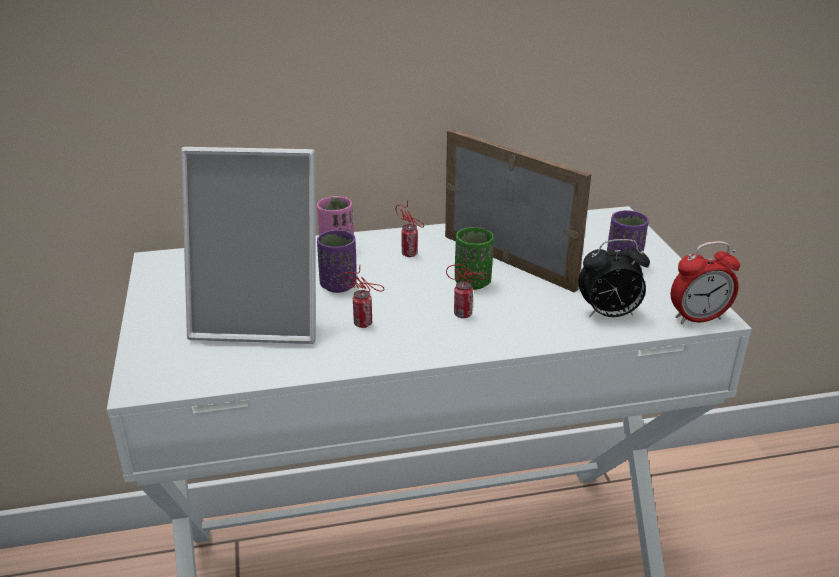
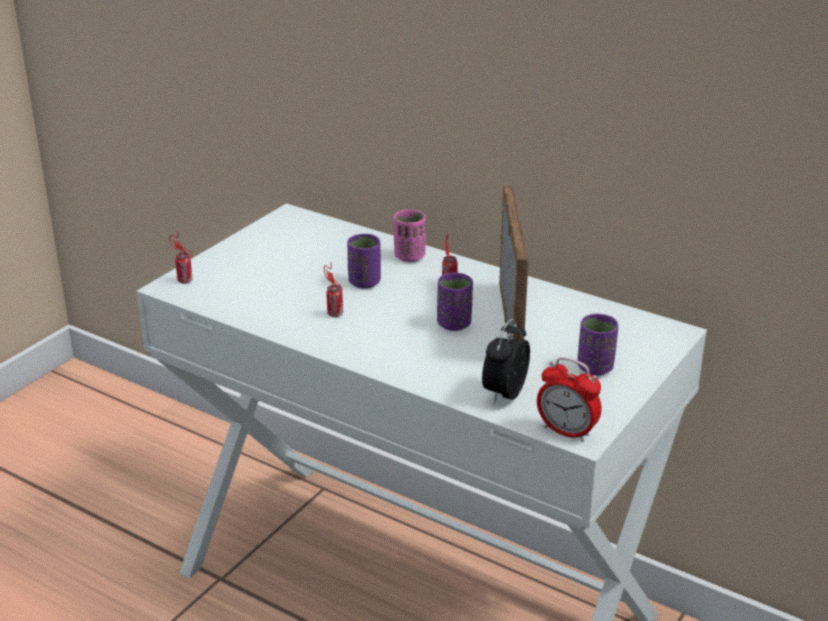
camera: 45 degrees right, 0 degrees up
picture frame [181,147,316,344] -> none
can [446,256,488,318] -> can moved to [169,231,193,283]
green cup [455,227,494,290] -> purple cup [437,272,473,331]
alarm clock [578,239,650,318] -> alarm clock turned 75 degrees clockwise [482,319,530,404]

